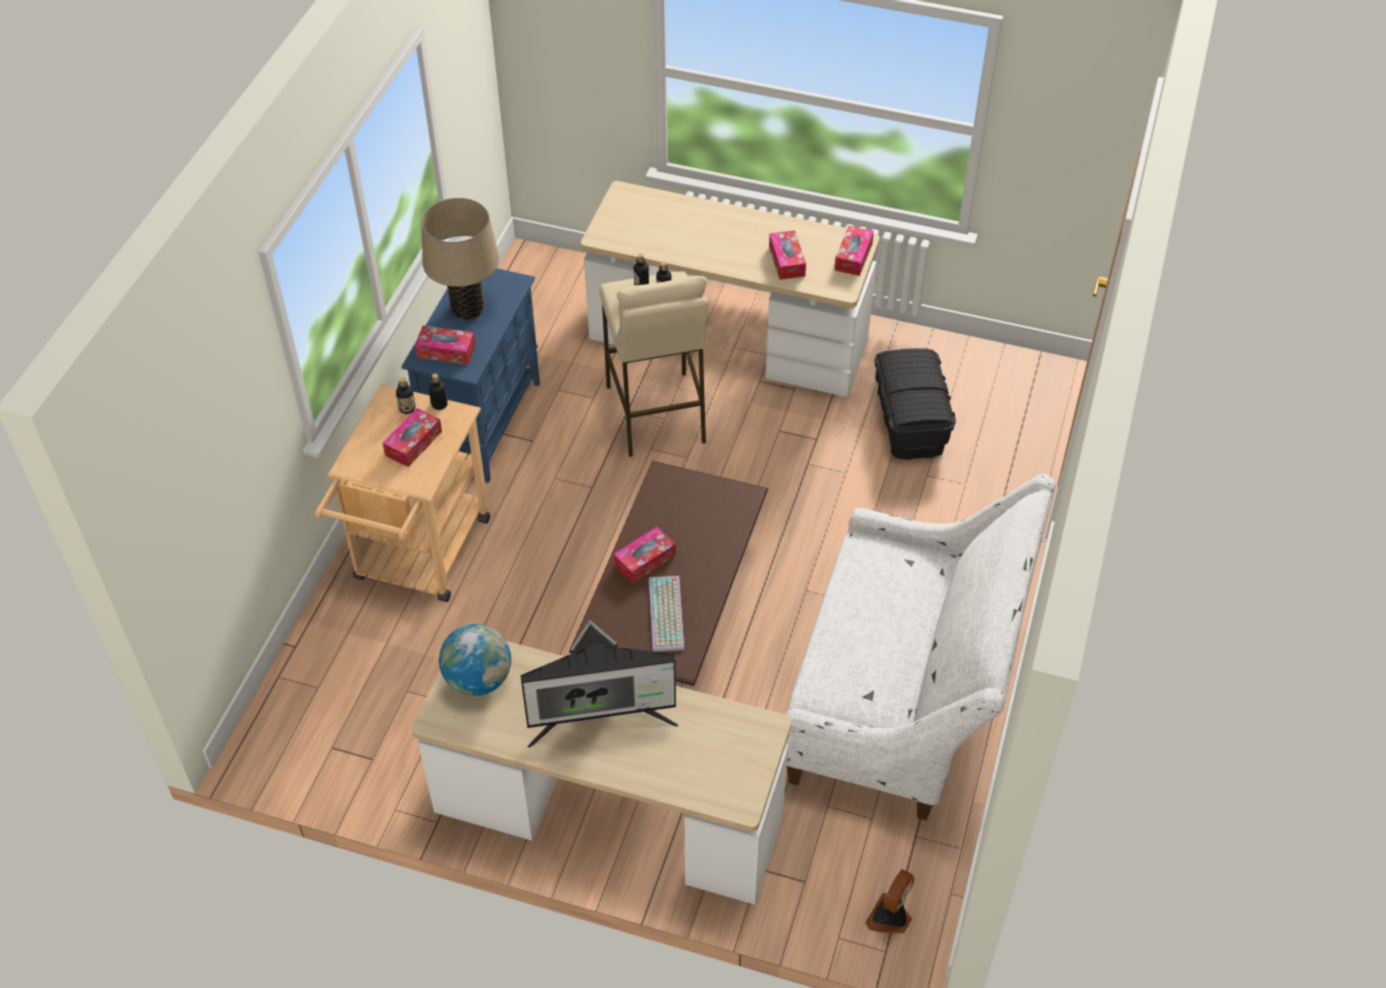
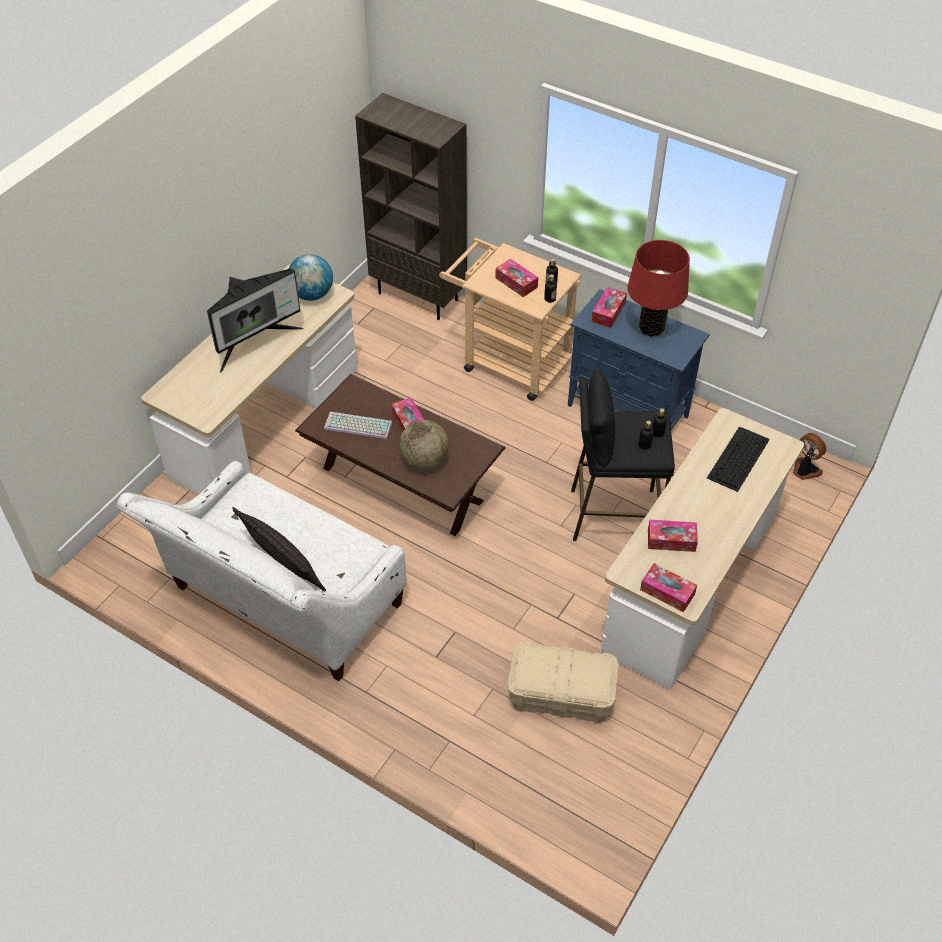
camera: 105 degrees right, 0 degrees up
beige table lamp [421,198,499,320] -> red table lamp [627,240,690,337]
monitor [520,620,678,748] -> monitor turned 135 degrees counterclockwise [207,268,303,373]
beige stool [599,271,708,457] -> black stool [571,369,675,541]
fan [865,869,915,933] -> fan moved to [793,433,826,480]
black storage box [874,348,956,460] -> beige storage box [507,642,619,723]
none -> pillow [232,507,326,592]
none -> brown bookcase [355,93,467,320]
none -> globe [399,420,449,470]
none -> keyboard [707,426,770,492]

